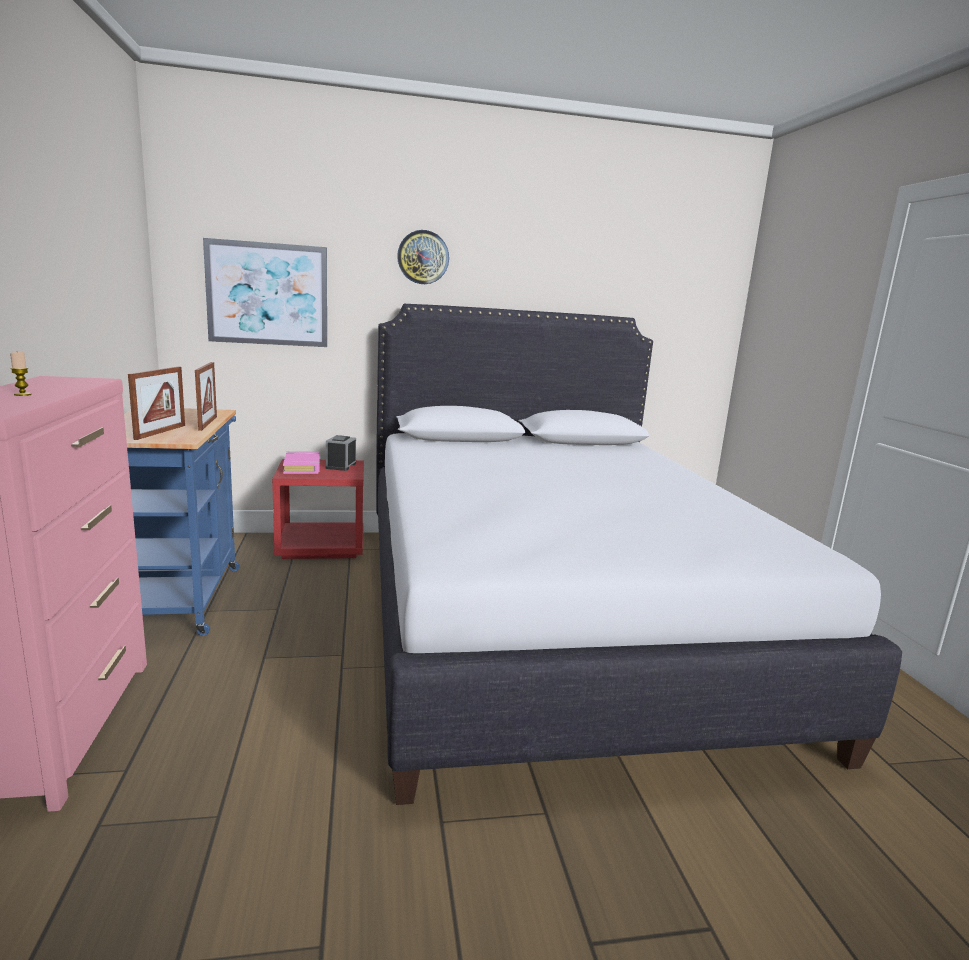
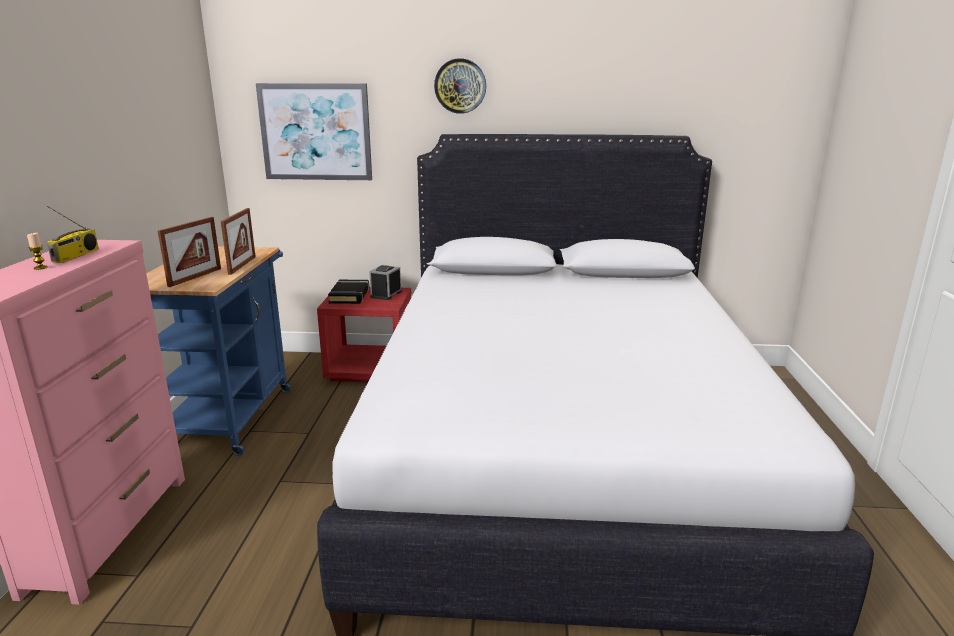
camera: 15 degrees right, 5 degrees up
pink book [283,451,320,474] -> black book [328,280,369,304]
none -> radio [47,206,99,263]

